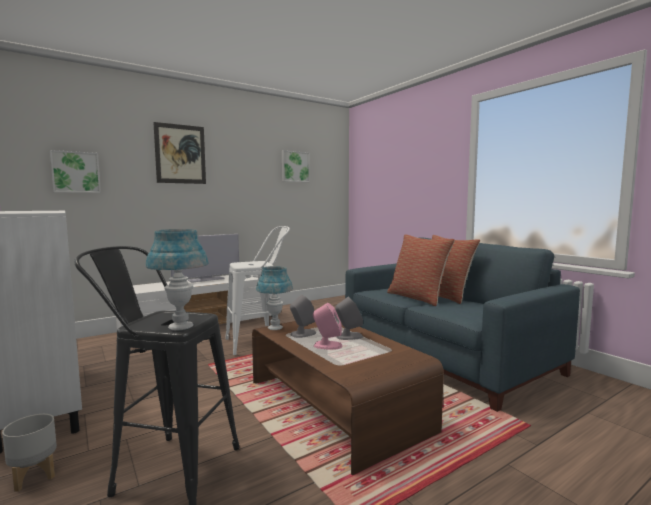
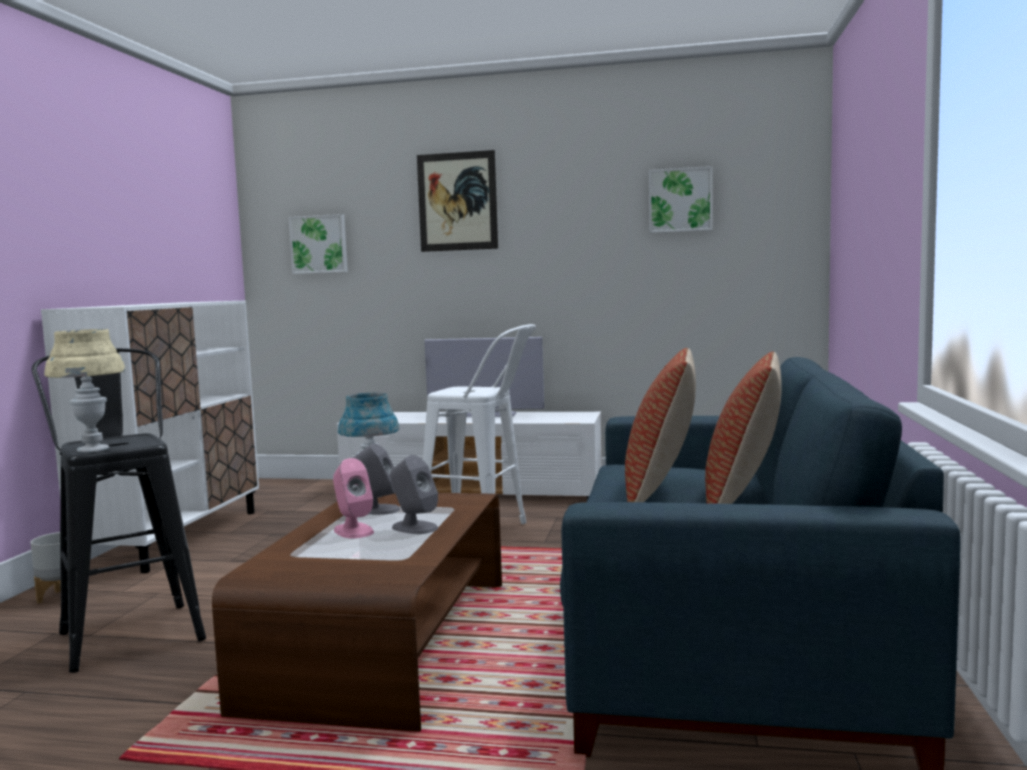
camera: 45 degrees right, 0 degrees up
blue table lamp [145,229,209,330] -> beige table lamp [44,329,125,453]

